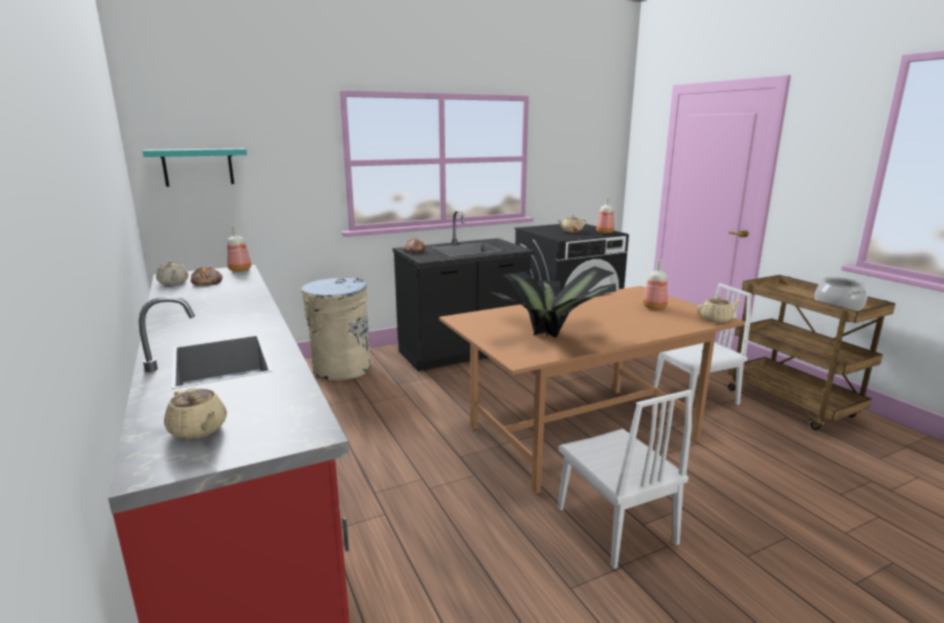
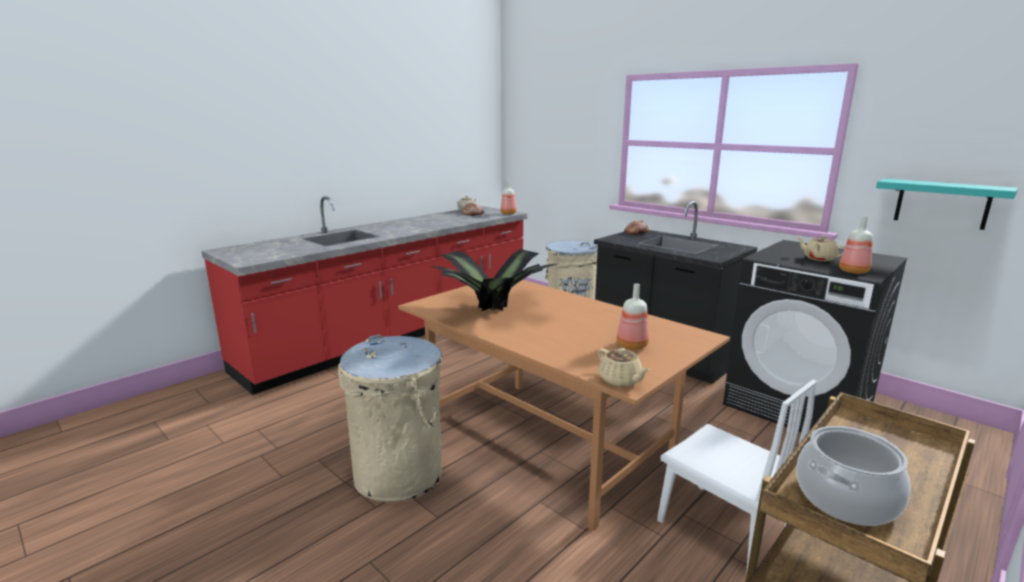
camera: 70 degrees right, 0 degrees up
turquoise shelf [143,148,247,187] -> turquoise shelf moved to [876,179,1018,230]
beige teapot [164,388,227,439] -> none
white chair [558,390,692,569] -> beige trash can [338,334,442,503]

